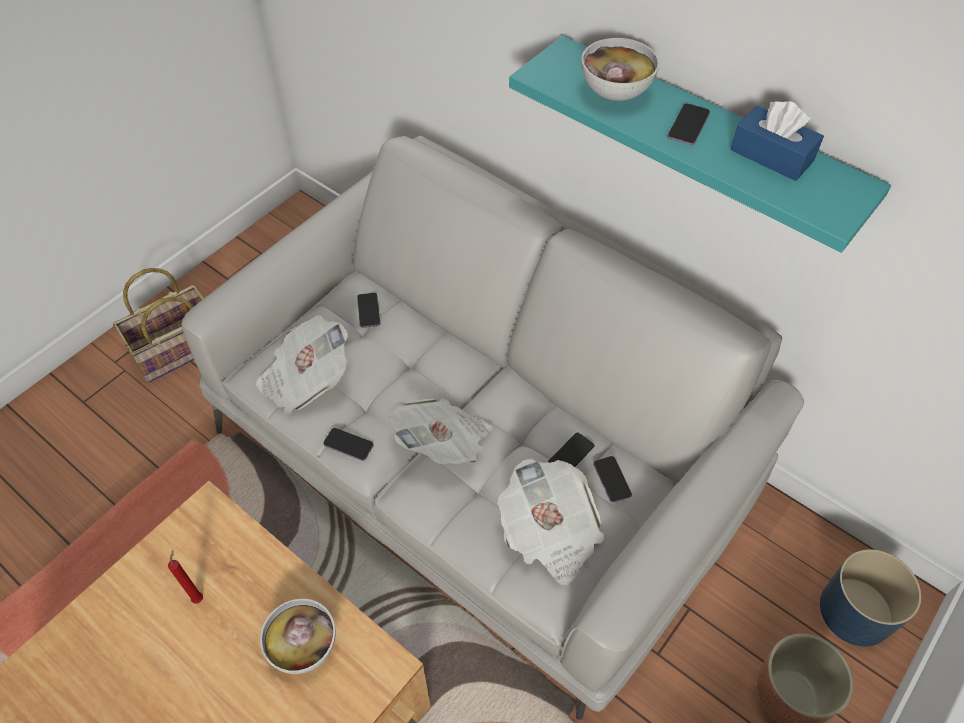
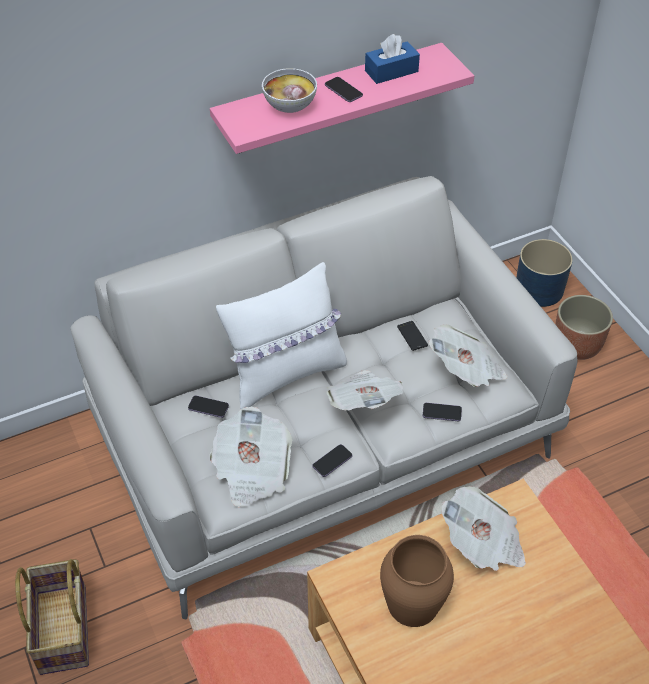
camera: 65 degrees left, 5 degrees down
red candle [168,550,203,604] -> brown vase [380,535,454,627]
bowl [260,599,335,674] -> newspaper [442,486,526,571]
turquoise shelf [509,36,891,253] -> pink shelf [210,43,474,154]
phone [593,456,632,503] -> phone moved to [423,403,462,421]
none -> white pillow [216,262,347,410]

